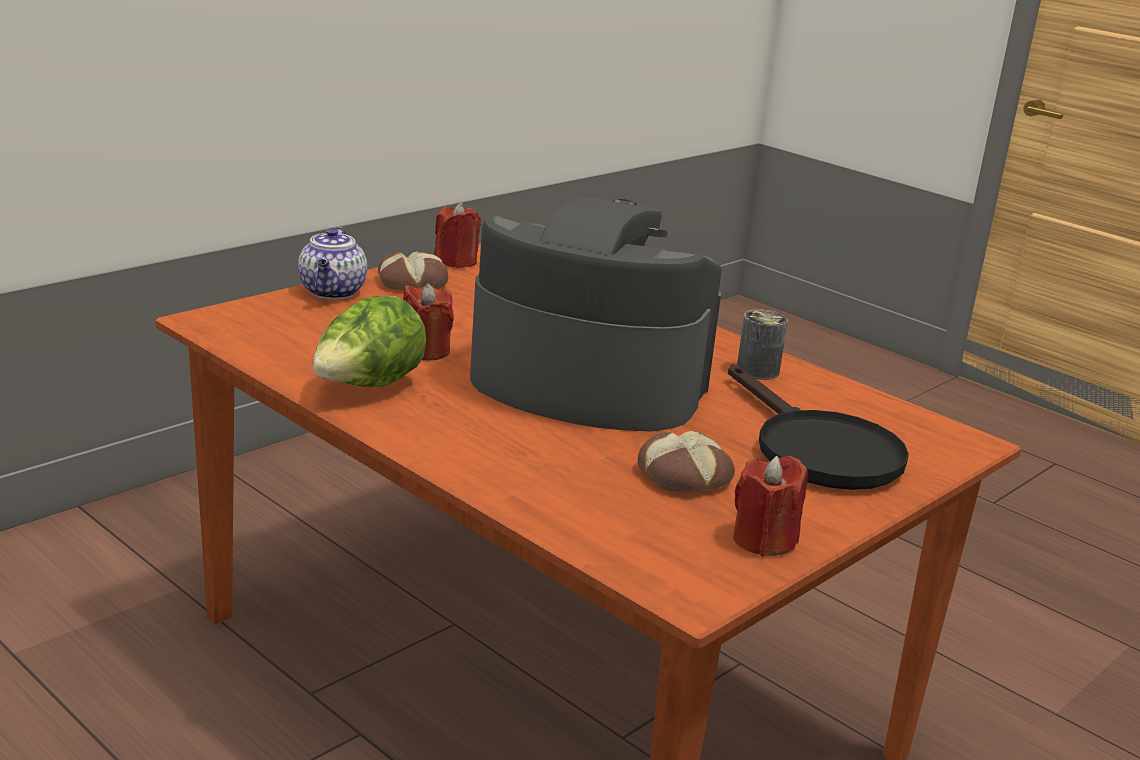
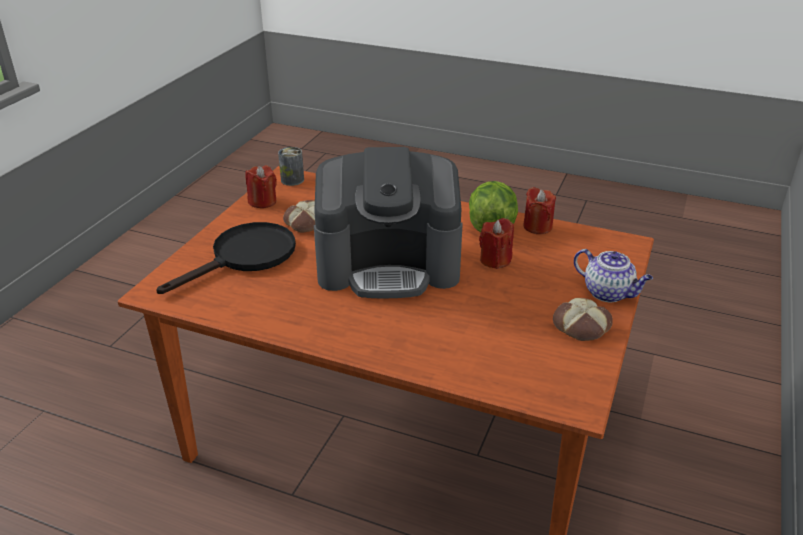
camera: 160 degrees right, 10 degrees up
teapot [298,227,368,299] -> teapot turned 150 degrees clockwise [574,249,653,302]
red candle [434,203,481,268] -> red candle moved to [523,187,556,234]
black frying pan [728,364,909,490] -> black frying pan turned 90 degrees clockwise [156,222,296,294]
can [737,309,788,380] -> can moved to [278,147,304,186]

